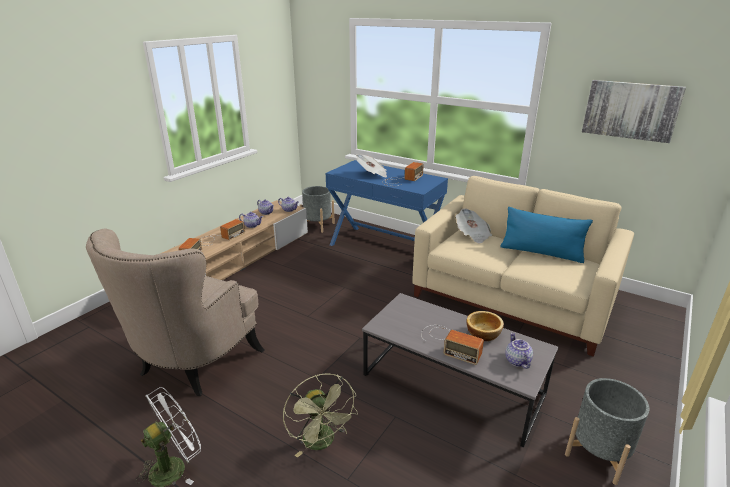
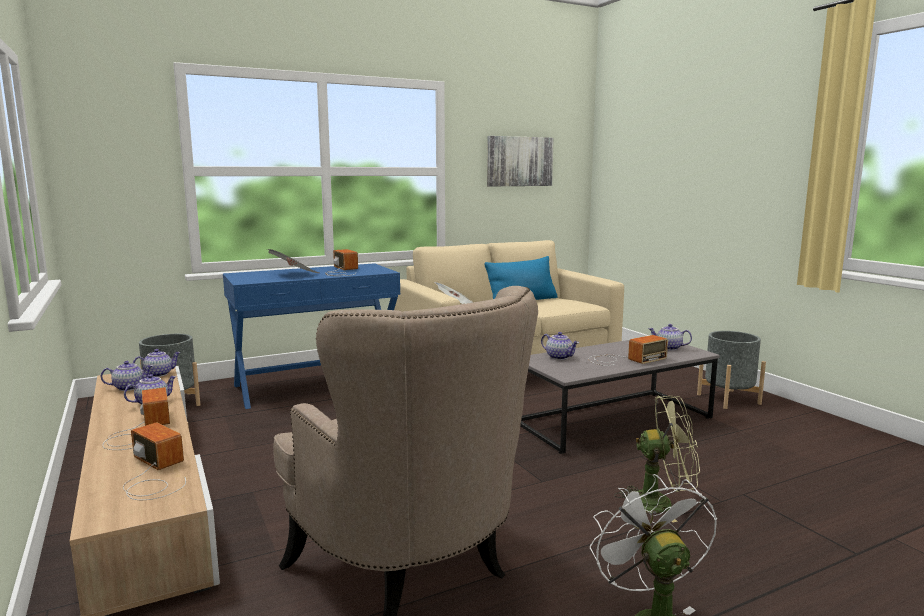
camera: 60 degrees left, 15 degrees down
bowl [467,311,504,341] -> none
none -> teapot [541,332,579,360]

